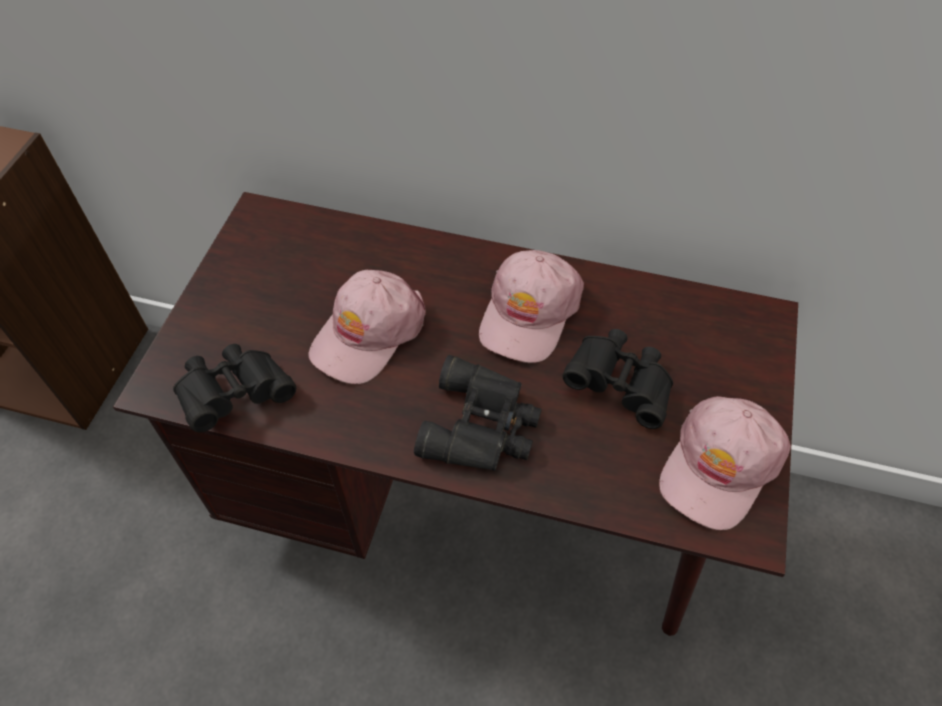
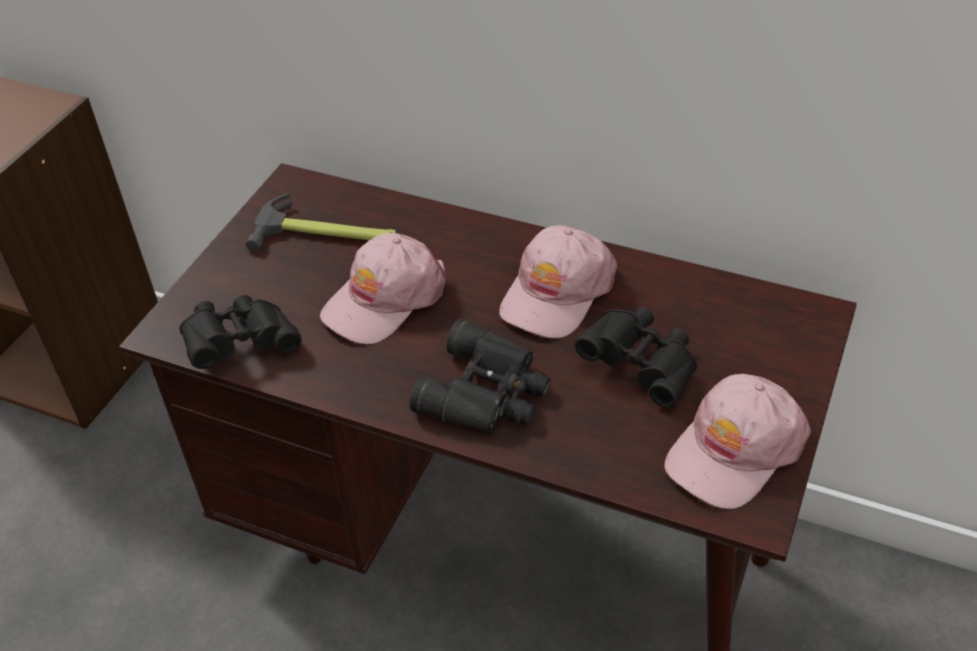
camera: 10 degrees right, 10 degrees down
none -> hammer [245,193,396,252]

